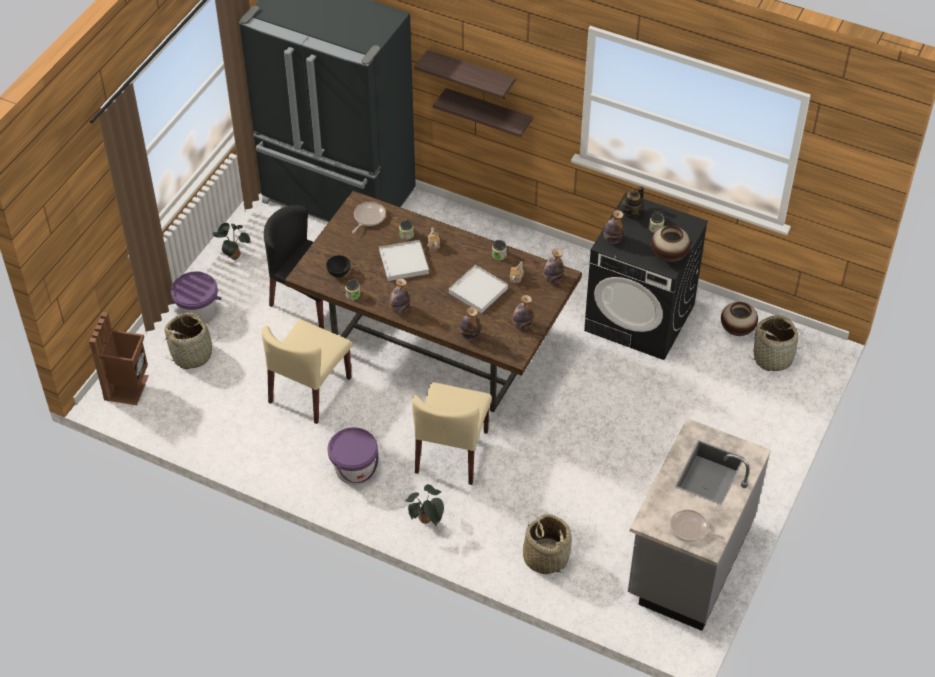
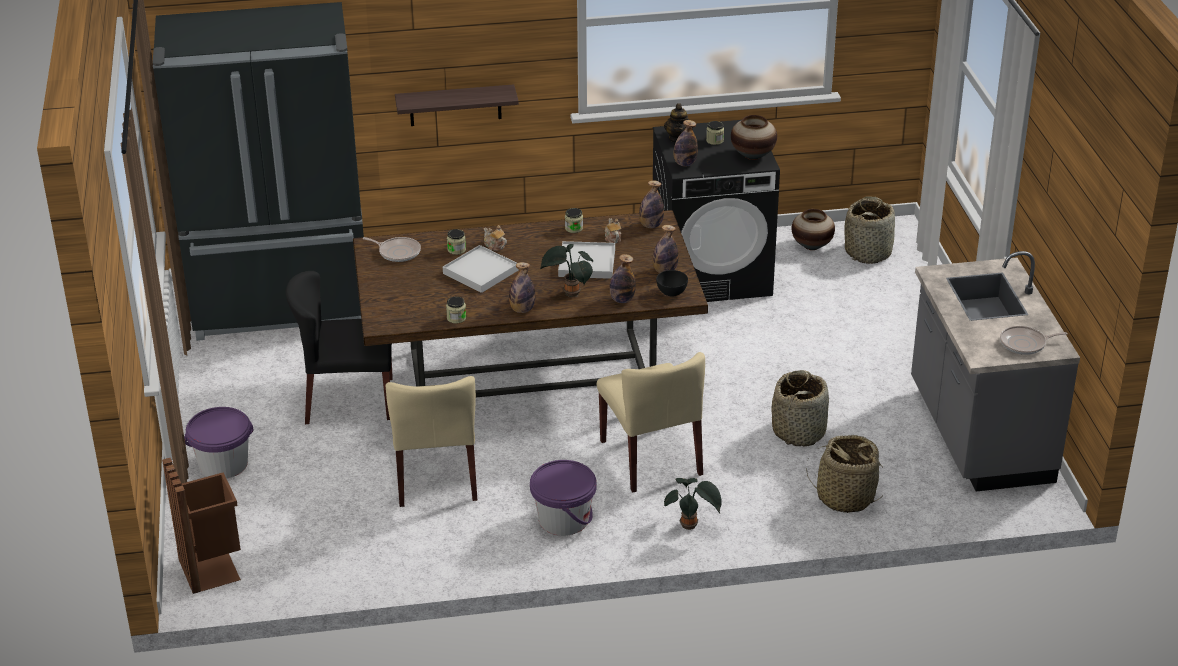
camera: 35 degrees left, 15 degrees down
basket [164,312,221,369] -> basket moved to [771,370,829,446]
potted plant [212,223,250,260] -> potted plant moved to [540,244,593,297]
black bowl [326,255,351,277] -> black bowl moved to [656,270,688,296]
frying pan [352,202,386,233] -> frying pan turned 120 degrees clockwise [363,237,421,262]
shelf [414,50,515,98] -> none

